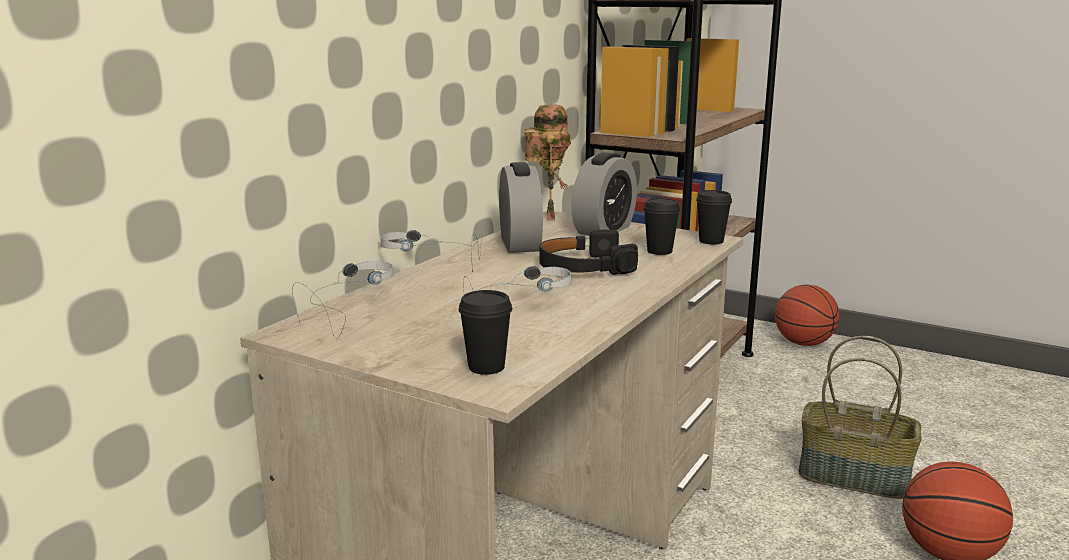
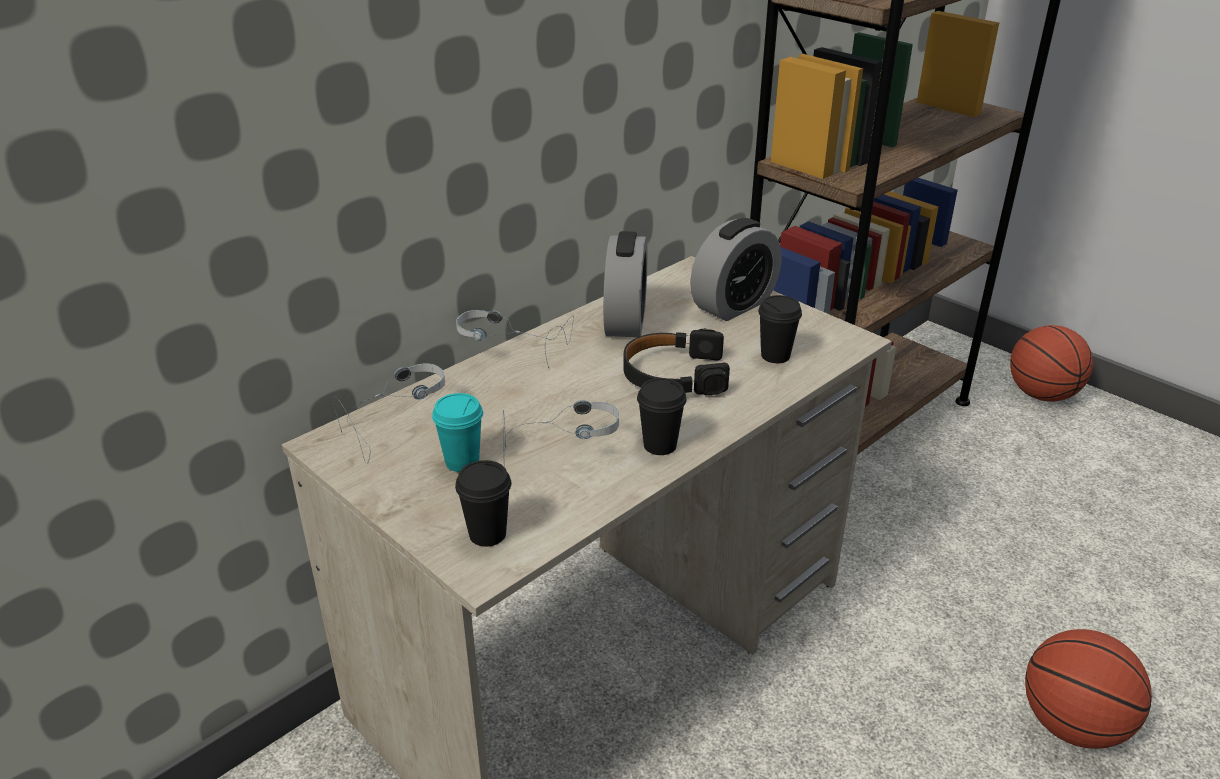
camera: 15 degrees right, 15 degrees up
toy robot [525,104,571,221] -> none
black cup [696,190,732,245] -> black cup moved to [637,378,687,455]
basket [798,336,922,499] -> none
none -> turquoise cup [432,393,483,472]

